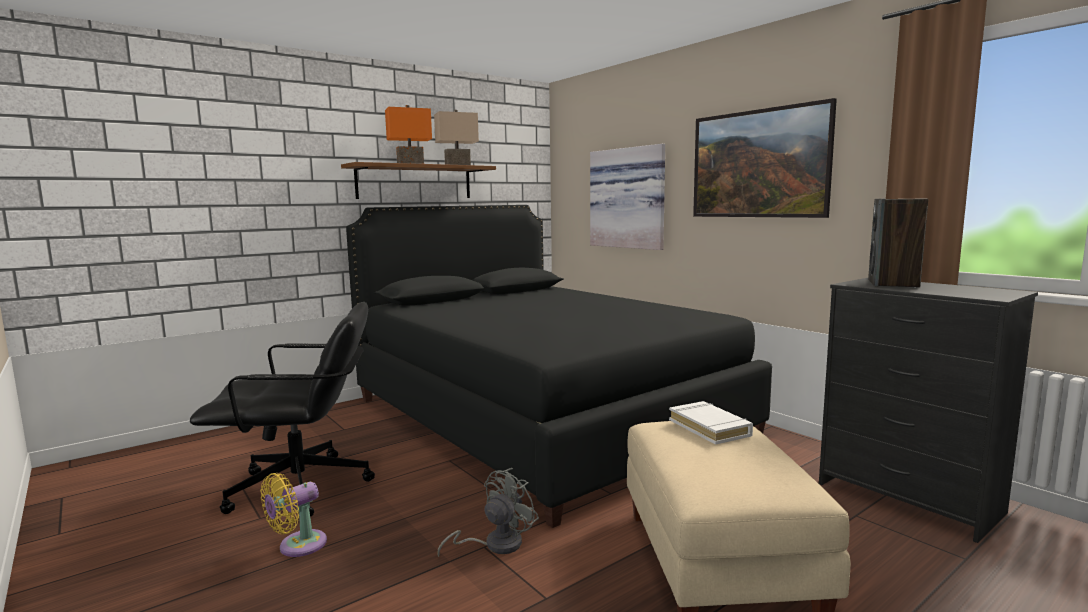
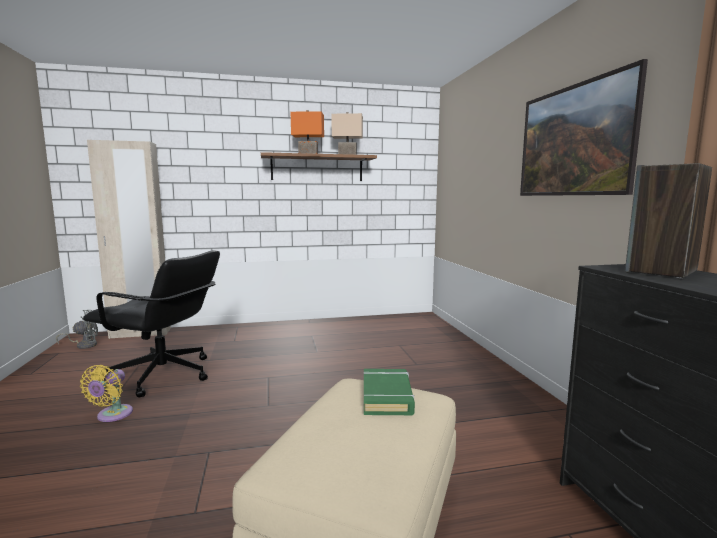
camera: 25 degrees right, 0 degrees up
yellow fan [260,473,327,557] -> yellow fan turned 60 degrees counterclockwise [80,365,133,422]
black bed [346,205,772,528] -> none
grey fan [437,468,539,557] -> grey fan moved to [56,310,98,349]
picture [590,144,665,250] -> none
white book [669,401,753,445] -> green book [364,369,415,415]
none -> beige wardrobe [87,140,171,339]

